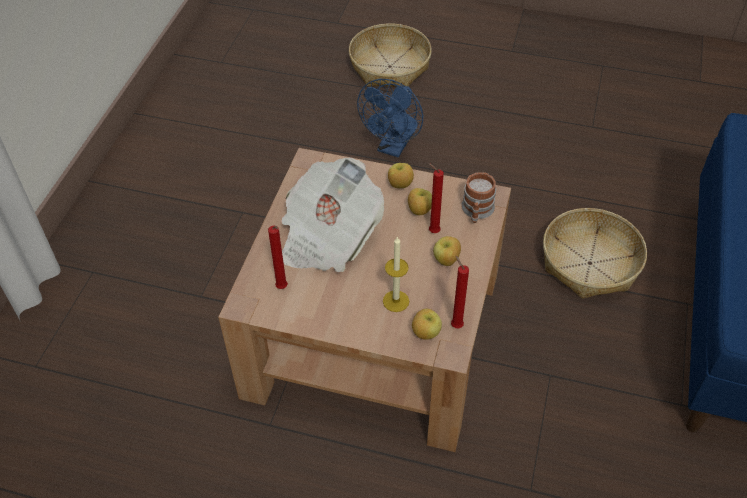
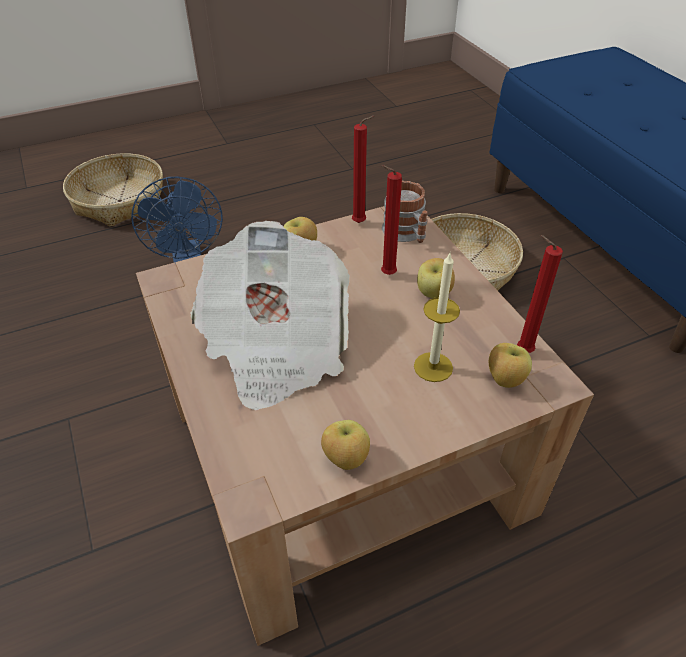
camera: 40 degrees left, 5 degrees down
red candle [268,226,288,289] -> red candle moved to [352,116,374,223]
apple [408,188,432,215] -> apple moved to [321,420,370,470]

